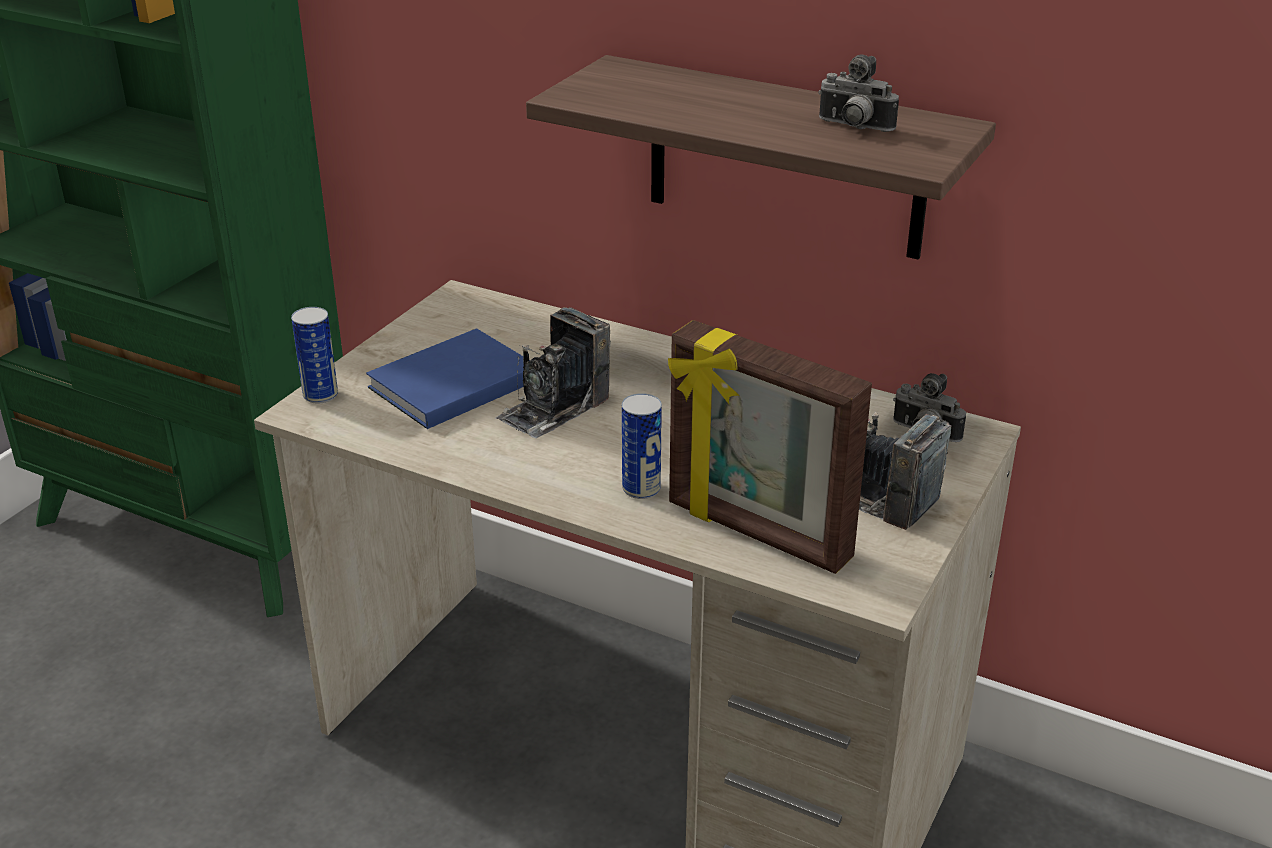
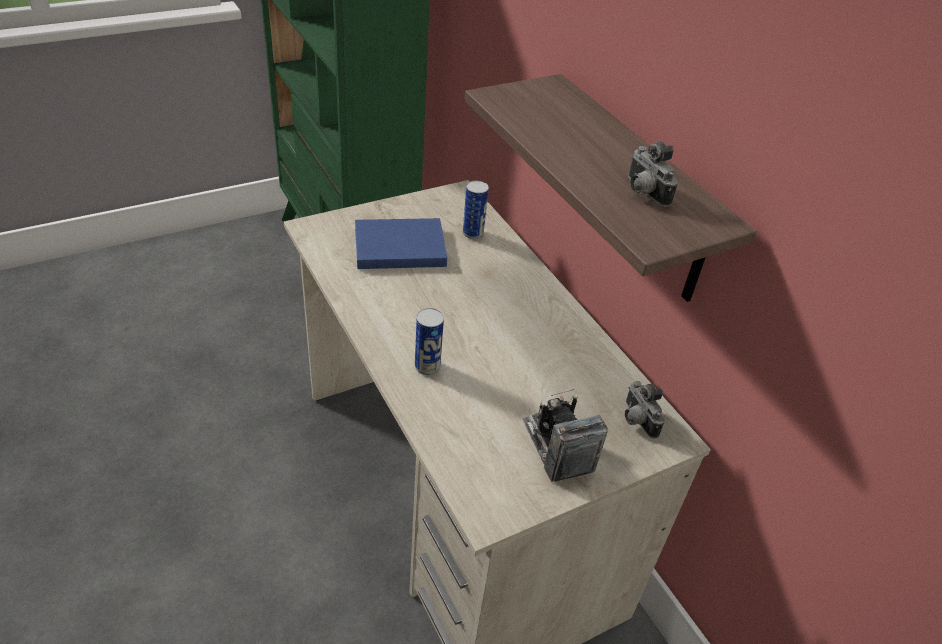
camera: 30 degrees right, 10 degrees up
can [291,307,338,403] -> can moved to [463,180,489,239]
camera [495,307,611,438] -> none
picture frame [668,320,872,574] -> none

